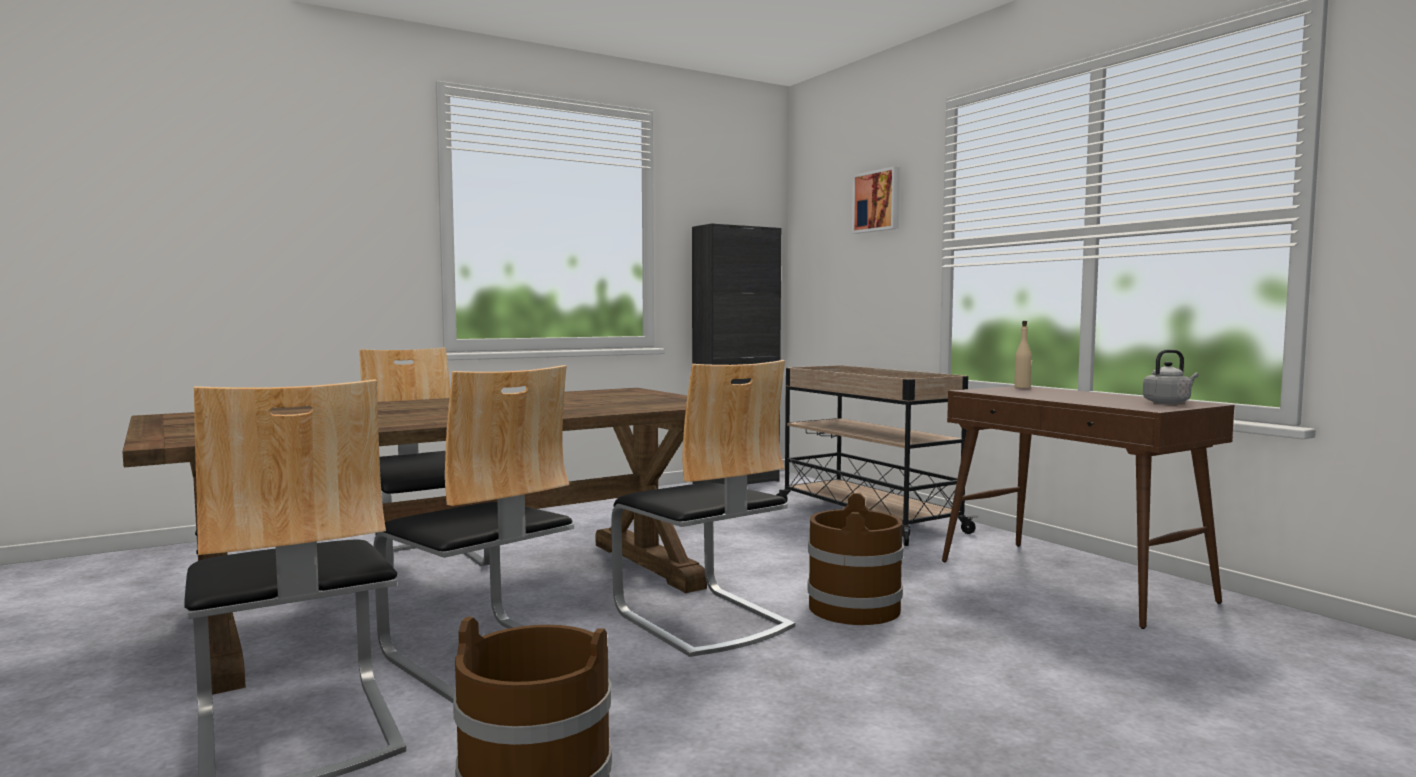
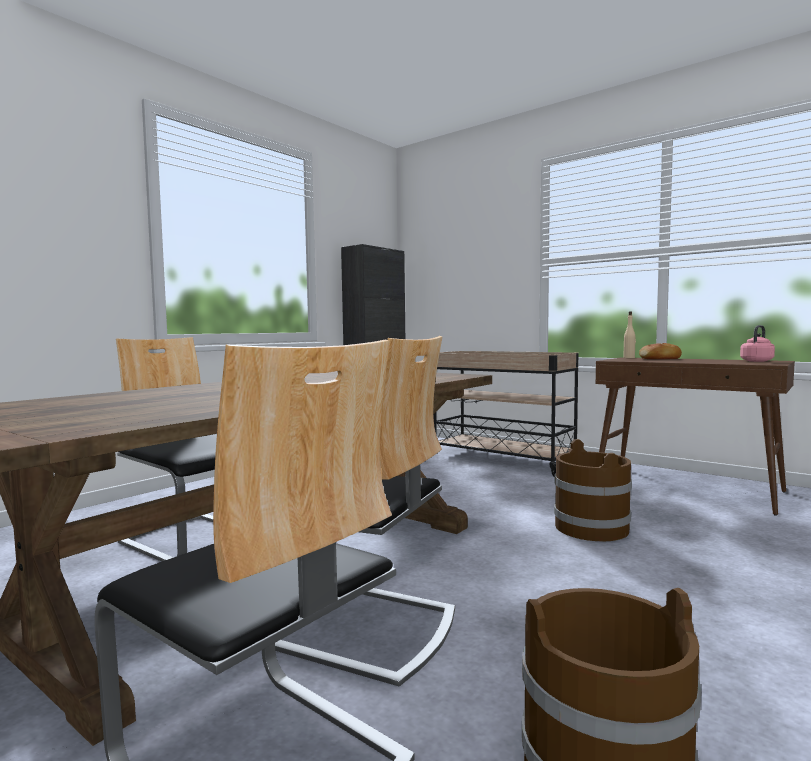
camera: 20 degrees left, 0 degrees up
chair [611,360,795,657] -> none
picture [852,166,900,234] -> none
grey kettle [1143,350,1199,404] -> pink kettle [740,325,775,362]
none -> bread [639,343,682,359]

